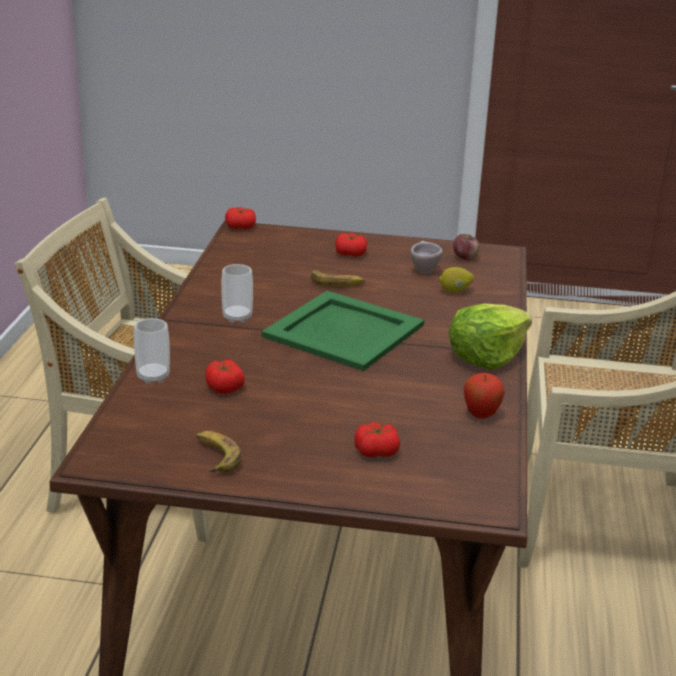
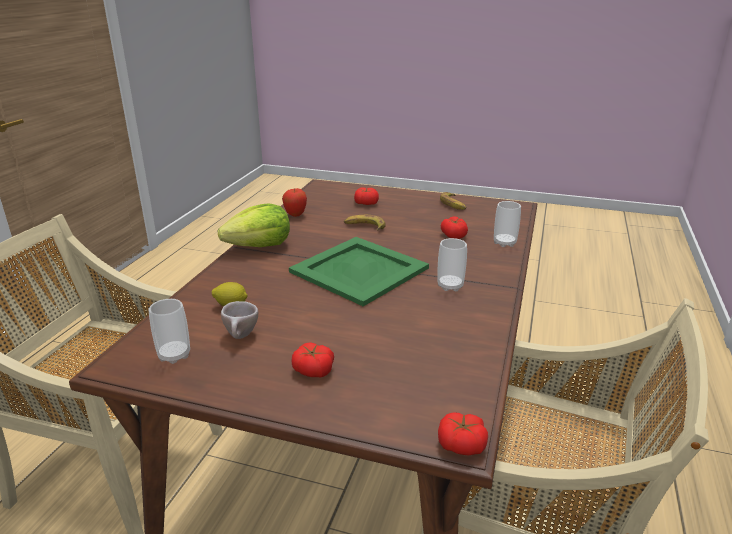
camera: 170 degrees left, 0 degrees up
banana [311,270,365,287] -> banana moved to [344,215,386,231]
apple [453,234,480,260] -> cup [148,299,190,364]

